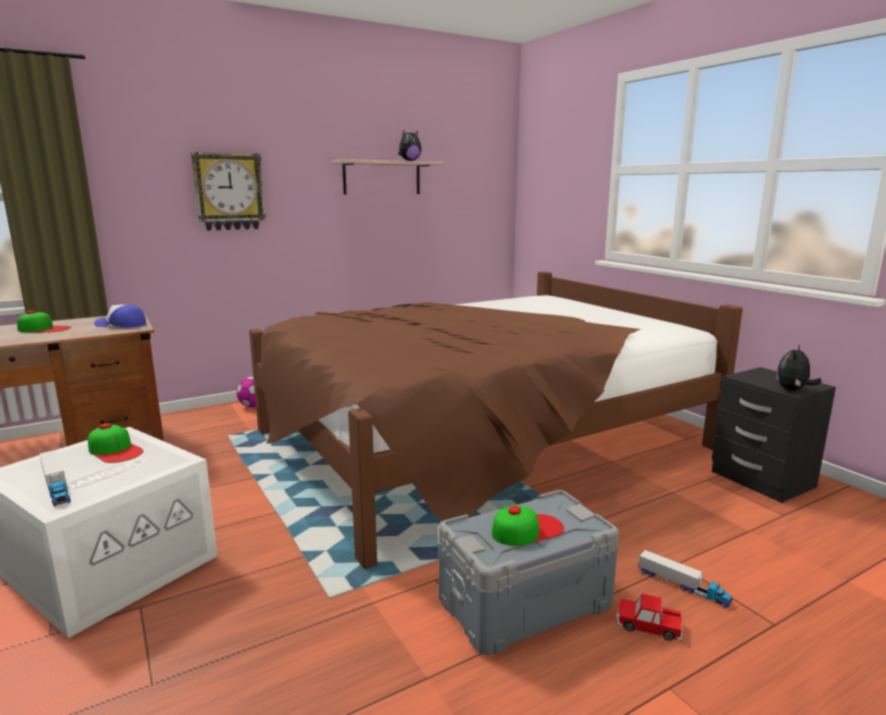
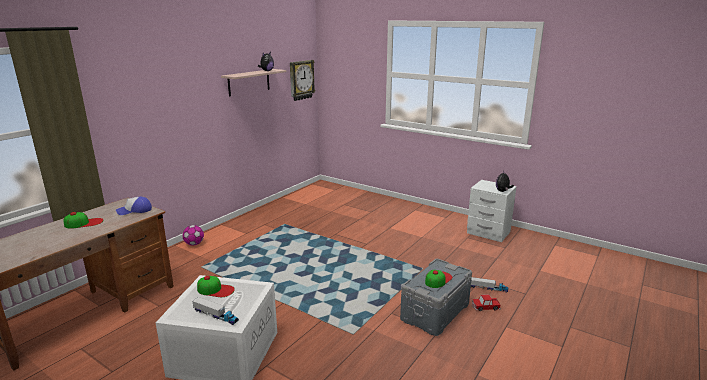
camera: 25 degrees left, 5 degrees up
wall clock [191,152,266,231] -> wall clock moved to [290,60,315,101]
brown bed [249,271,743,569] -> none
black nightstand [712,367,836,503] -> white nightstand [467,180,517,242]

